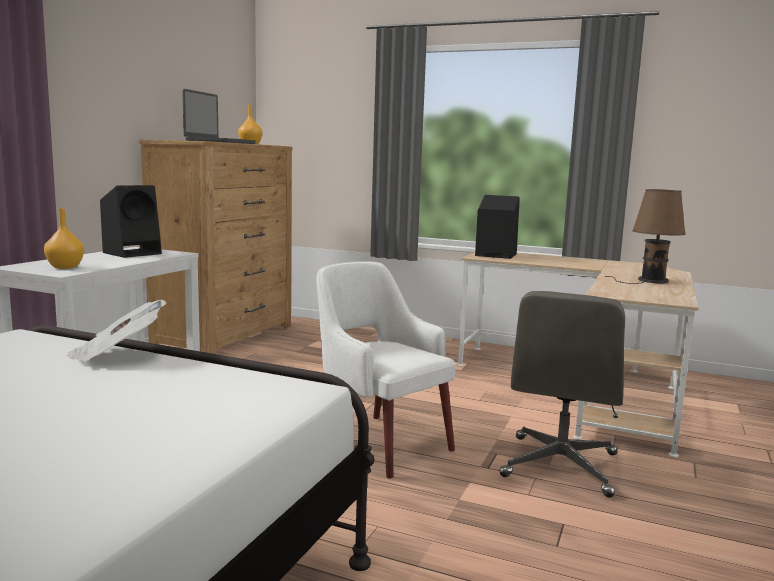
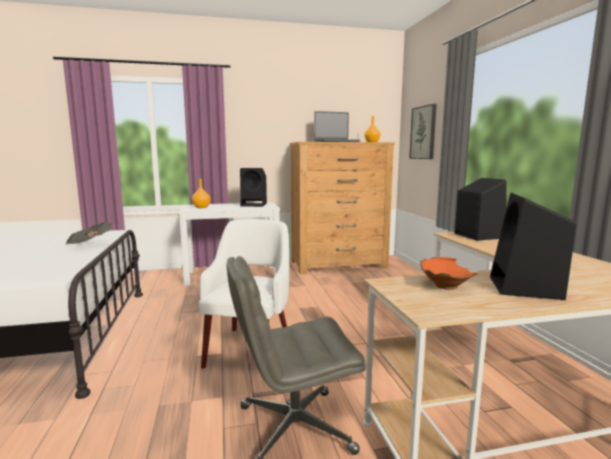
camera: 55 degrees right, 0 degrees up
brown table lamp [605,189,686,284] -> black speaker [490,193,576,300]
none -> picture [409,104,437,159]
none -> orange bowl [420,257,478,290]

